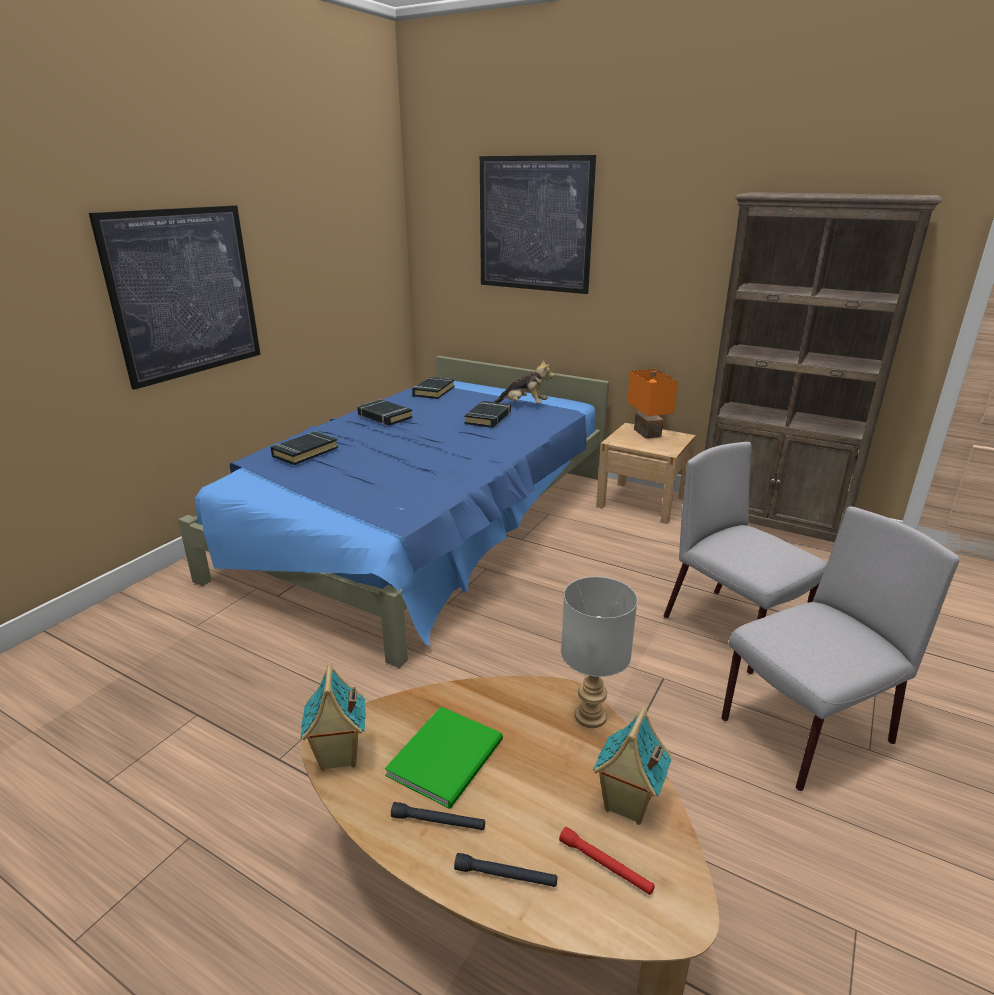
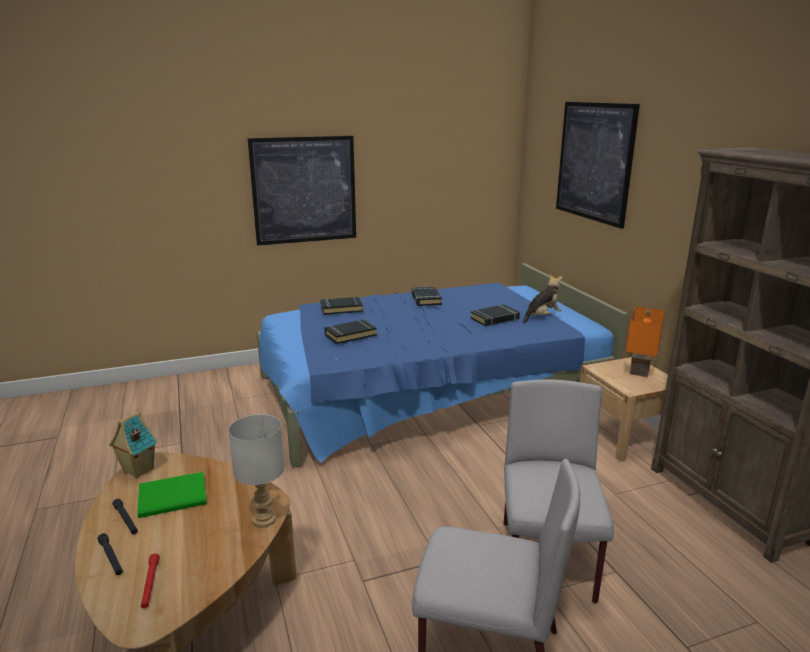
camera: 40 degrees right, 5 degrees down
black book [412,377,455,399] -> black book moved to [325,319,377,344]
plush toy [494,360,554,404] -> plush toy turned 90 degrees counterclockwise [523,274,562,323]
toy house [593,707,672,825] -> none

